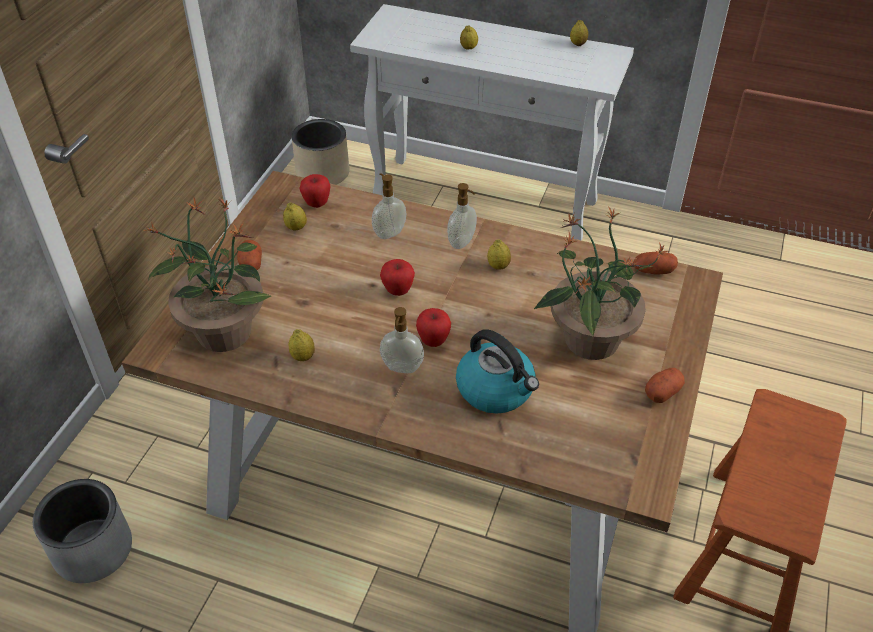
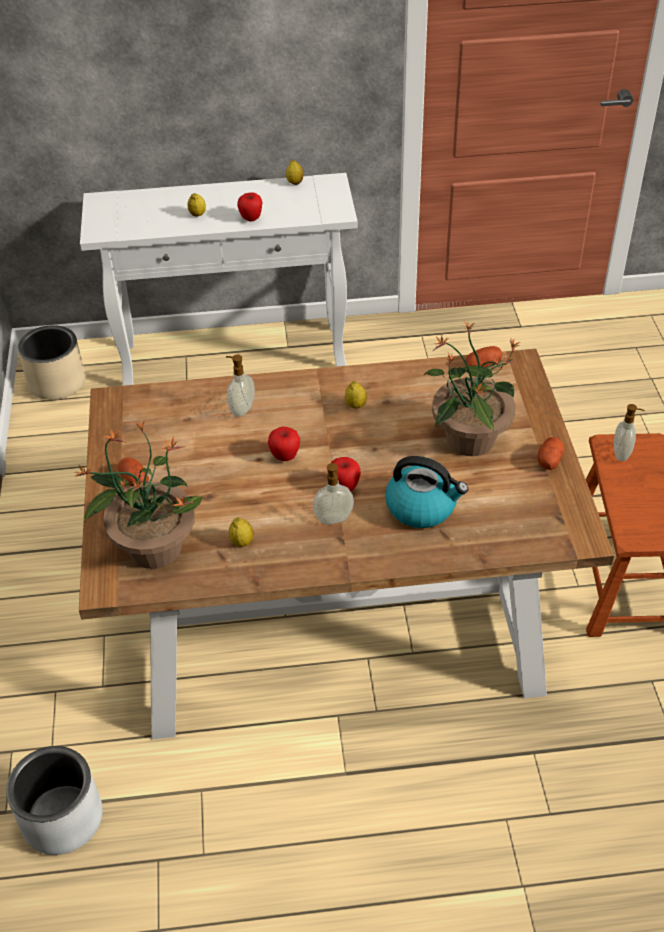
camera: 25 degrees left, 0 degrees up
lemon [283,202,307,231] -> none
apple [299,174,331,208] -> apple moved to [237,192,262,221]
soap dispenser [447,183,477,249] -> soap dispenser moved to [614,404,645,461]

